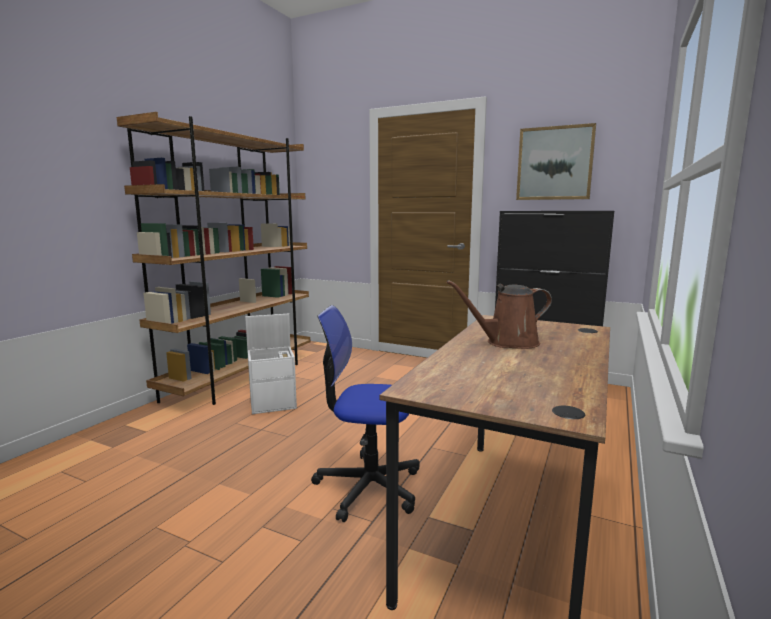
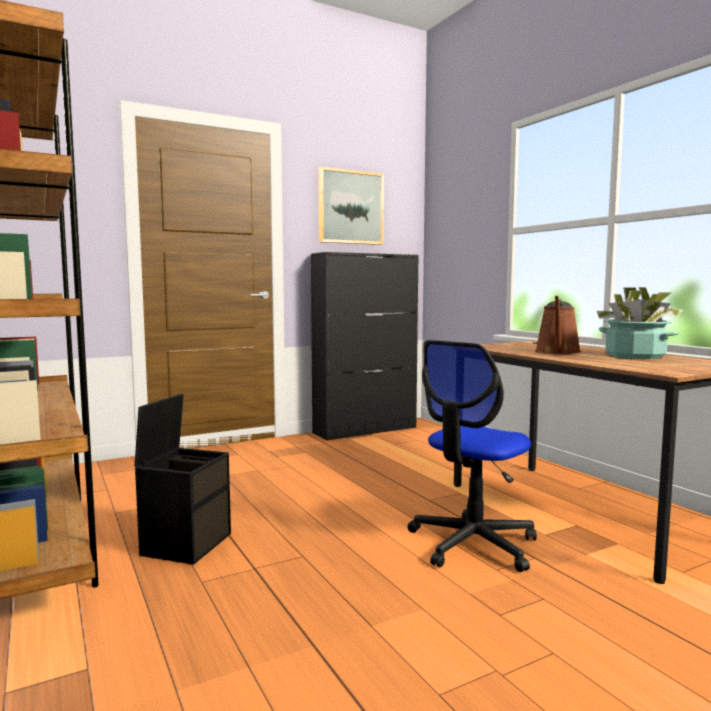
camera: 55 degrees left, 5 degrees down
white storage box [245,313,297,414] -> black storage box [135,394,231,565]
none -> potted plant [597,287,683,359]

